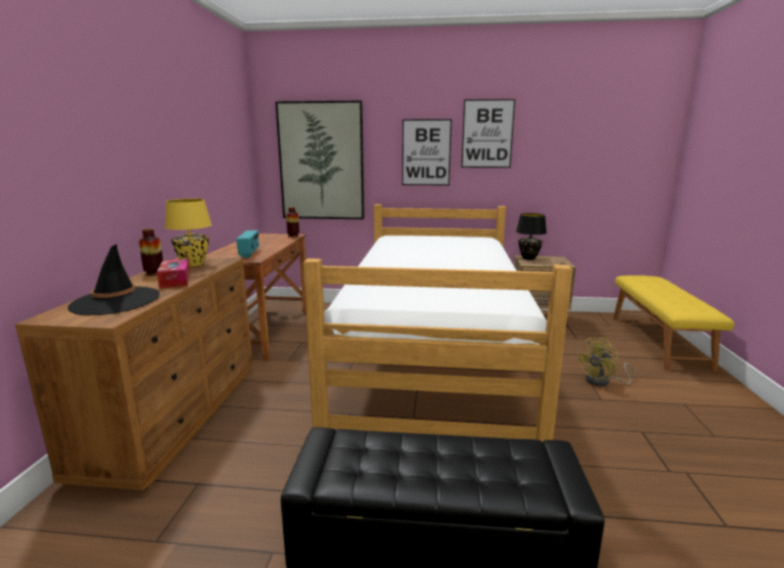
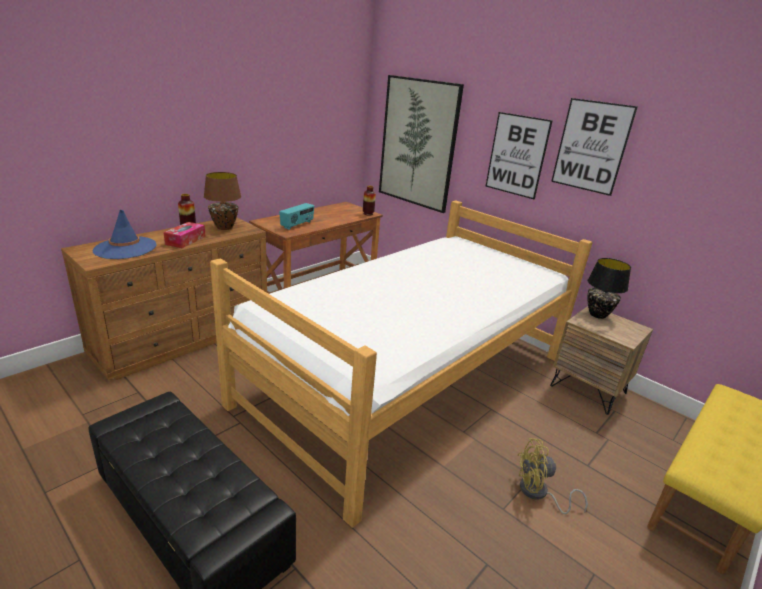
camera: 35 degrees right, 10 degrees up
black hat [68,244,160,316] -> blue hat [93,210,156,259]
yellow table lamp [165,199,212,267] -> brown table lamp [204,172,241,230]

